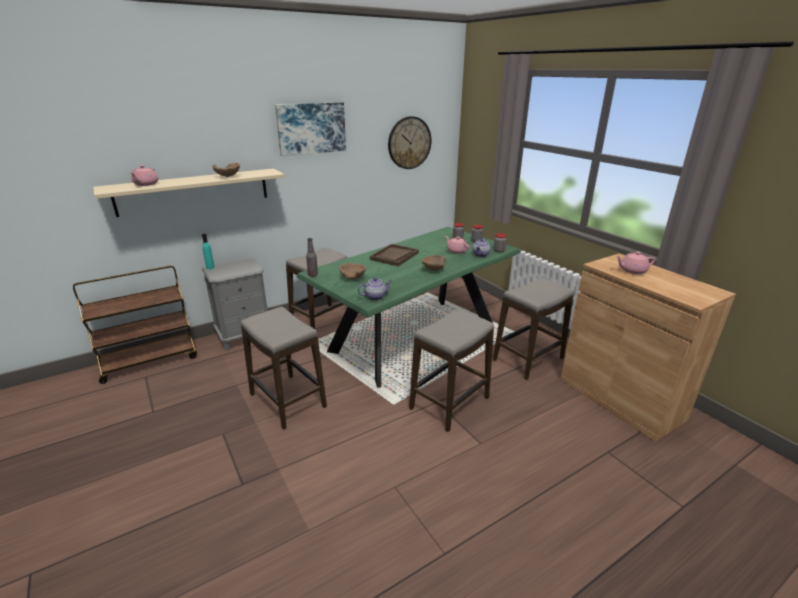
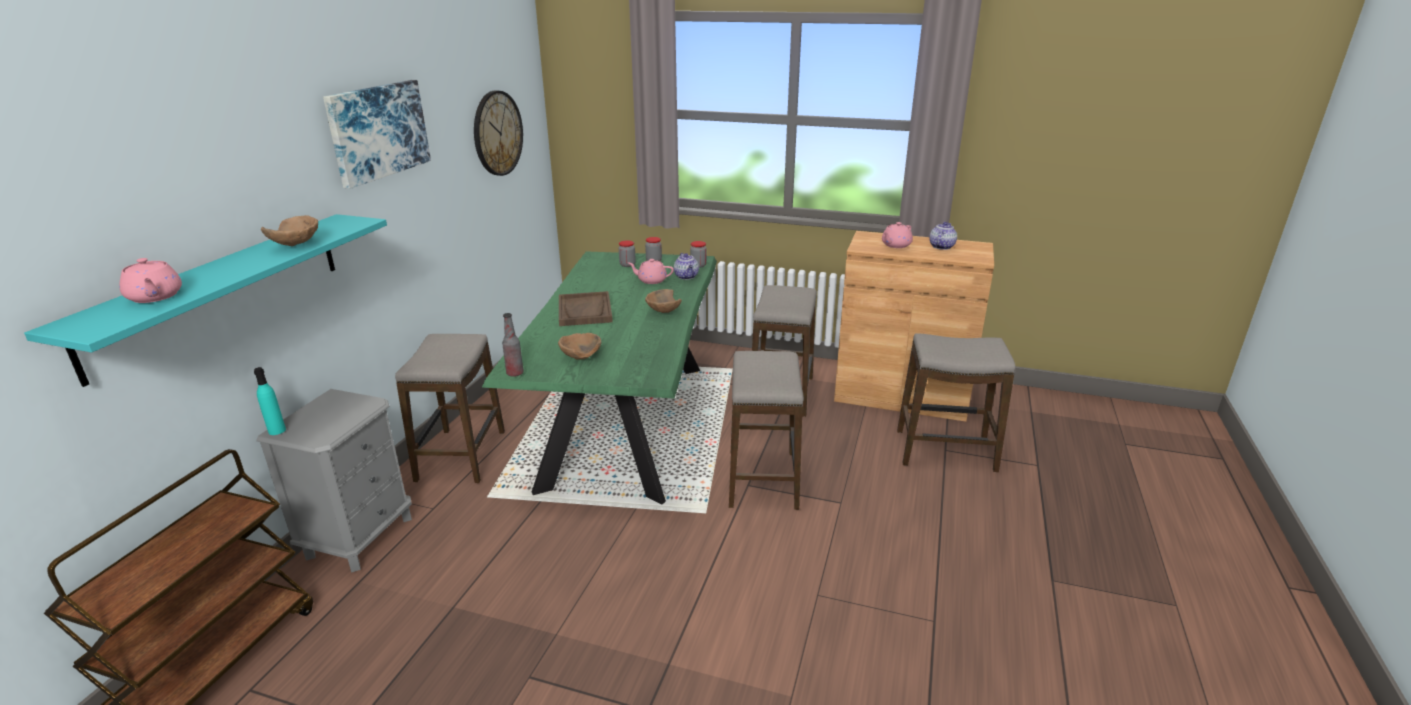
camera: 40 degrees left, 0 degrees up
beige shelf [93,168,285,217] -> turquoise shelf [24,214,387,387]
stool [241,307,327,429] -> stool moved to [897,333,1015,472]
teapot [358,278,392,300] -> teapot moved to [929,222,957,250]

